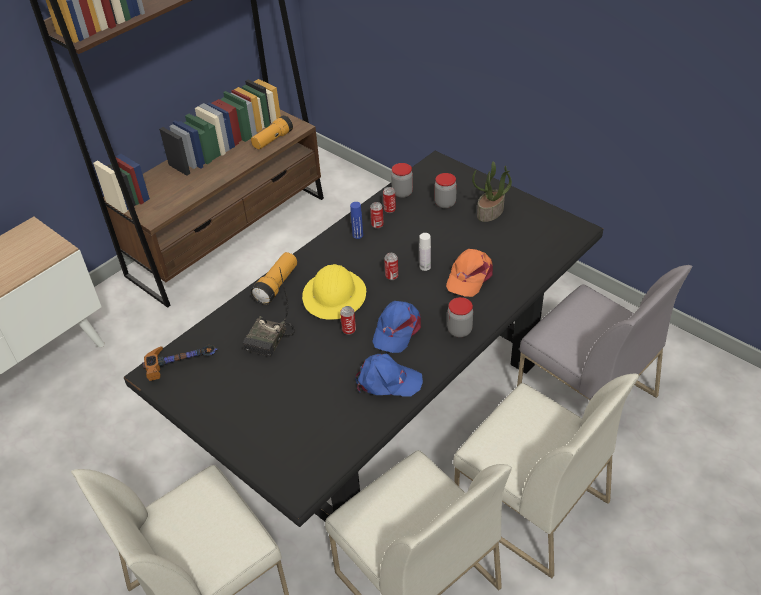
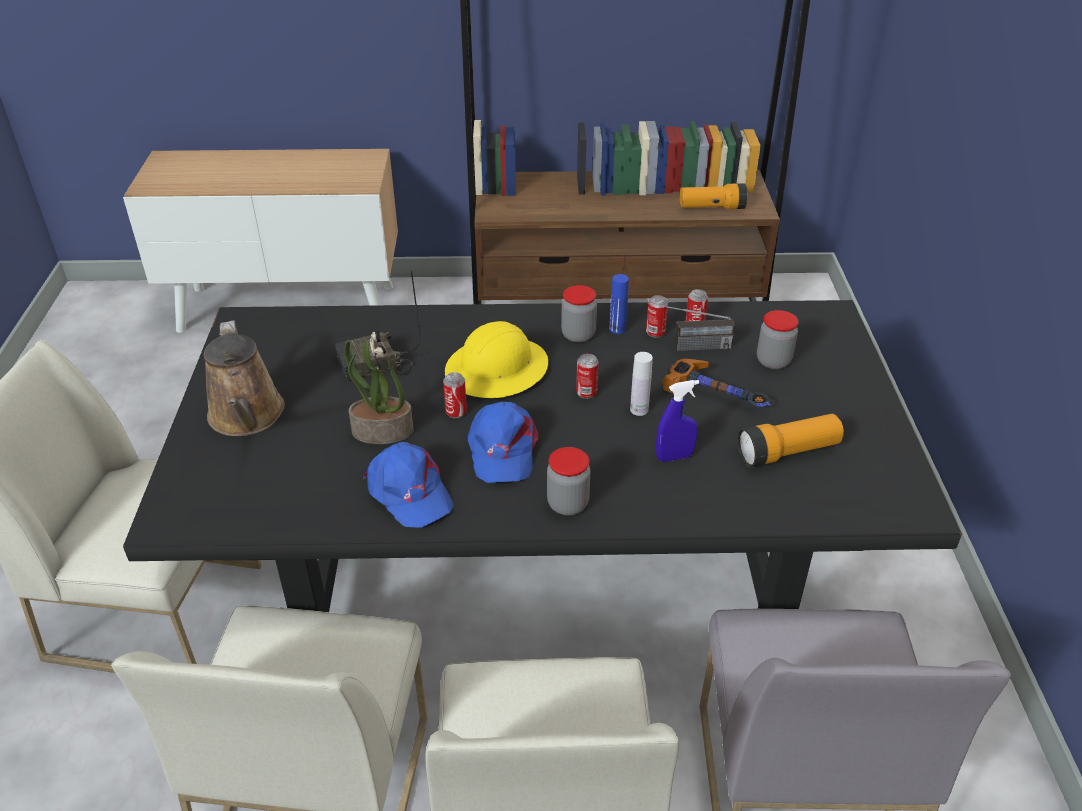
camera: 45 degrees right, 5 degrees down
hammer [142,345,218,381] -> hammer moved to [662,359,771,407]
flashlight [251,252,297,305] -> flashlight moved to [738,414,844,467]
blue cap [372,301,421,353] -> blue cap turned 75 degrees counterclockwise [468,402,539,483]
jar [391,163,413,198] -> jar moved to [561,285,597,343]
orange cap [446,249,493,297] -> blue spray bottle [656,380,699,462]
potted plant [472,162,512,222] -> potted plant moved to [344,341,414,444]
none -> brown watering can [204,320,285,436]
none -> radio [648,303,735,351]

